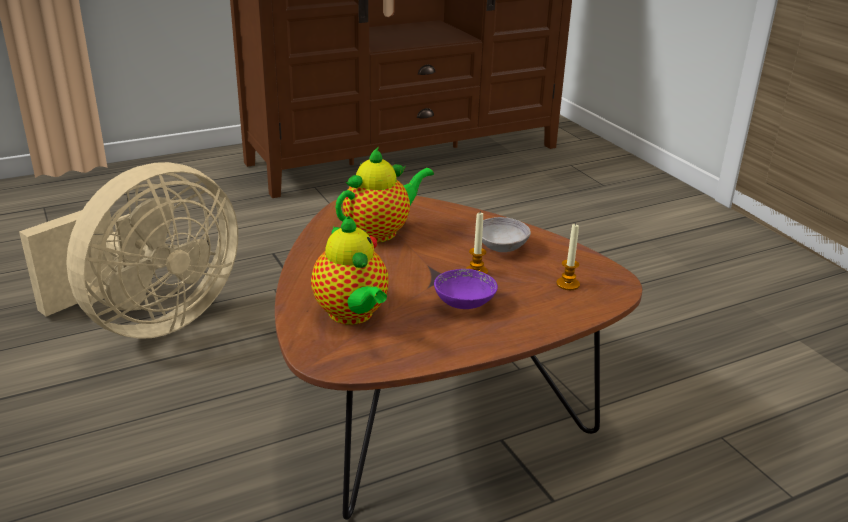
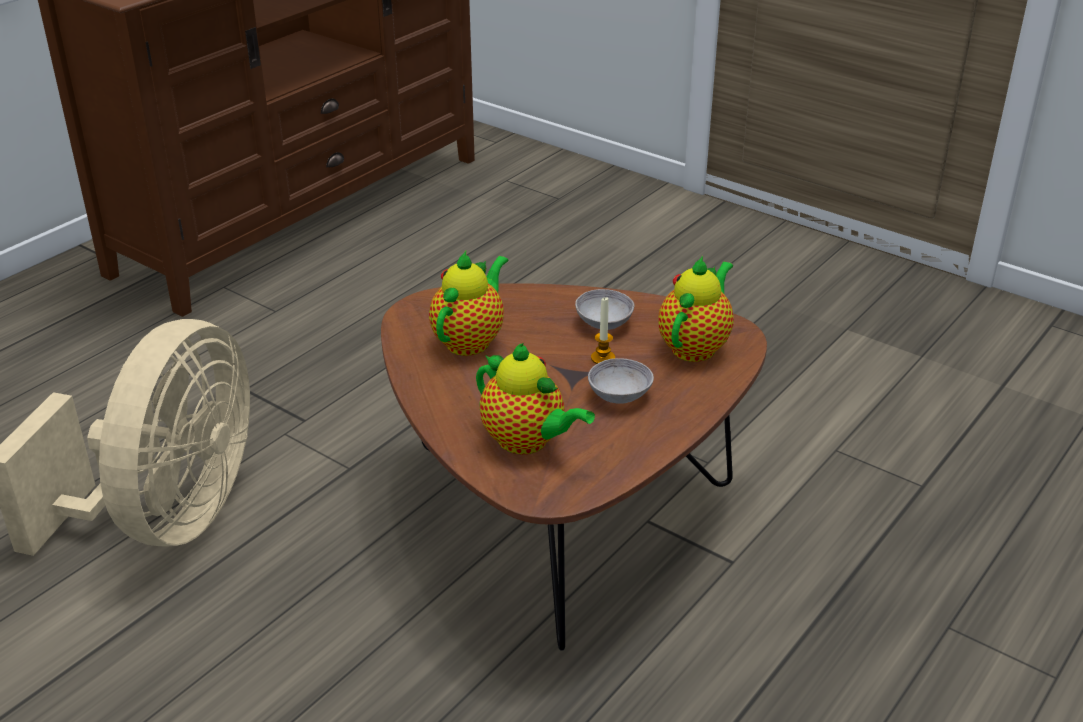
camera: 25 degrees left, 5 degrees up
purple bowl [434,269,498,309] -> grey bowl [588,358,654,404]
candle [556,223,580,290] -> teapot [658,256,734,362]

